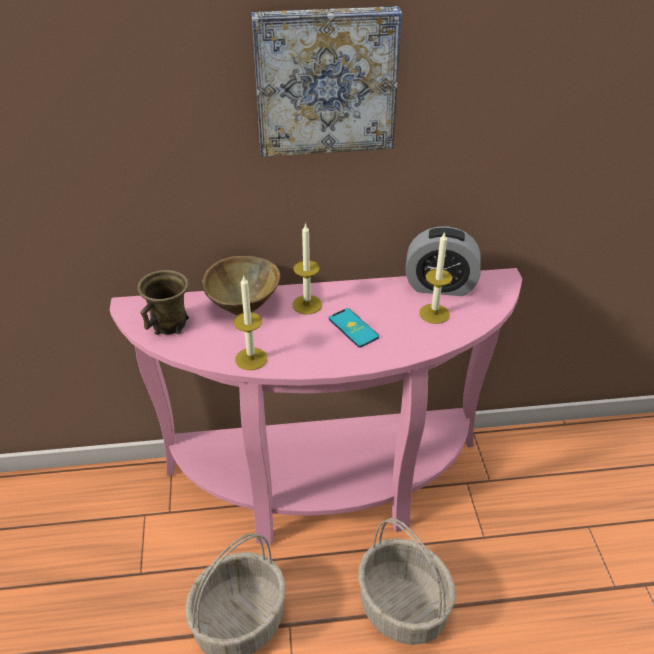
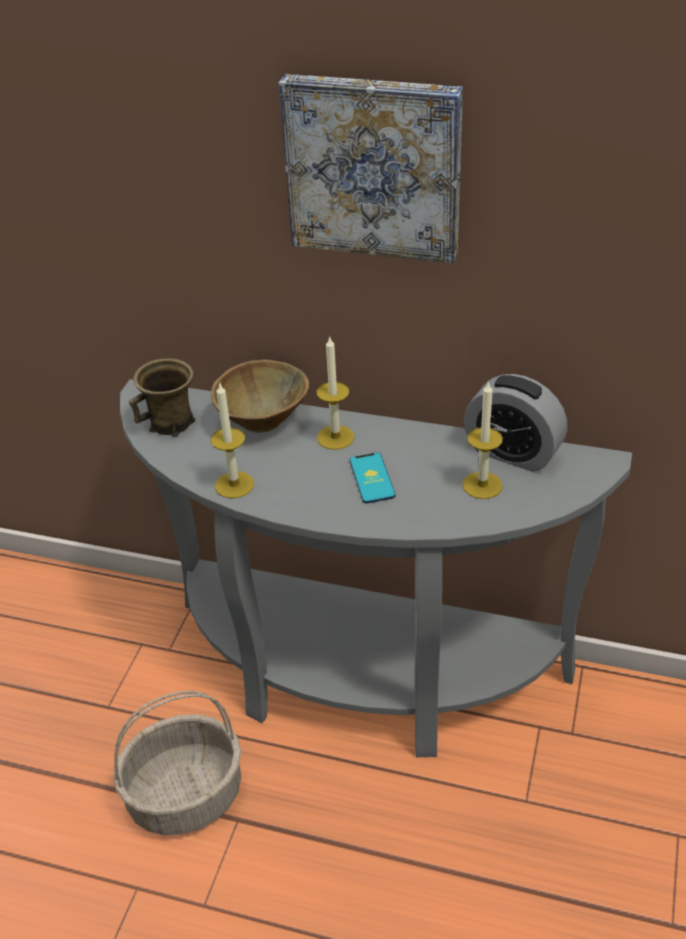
camera: 25 degrees right, 0 degrees up
pink console table [110,268,522,545] -> grey console table [120,379,632,757]
basket [358,518,455,645] -> none

